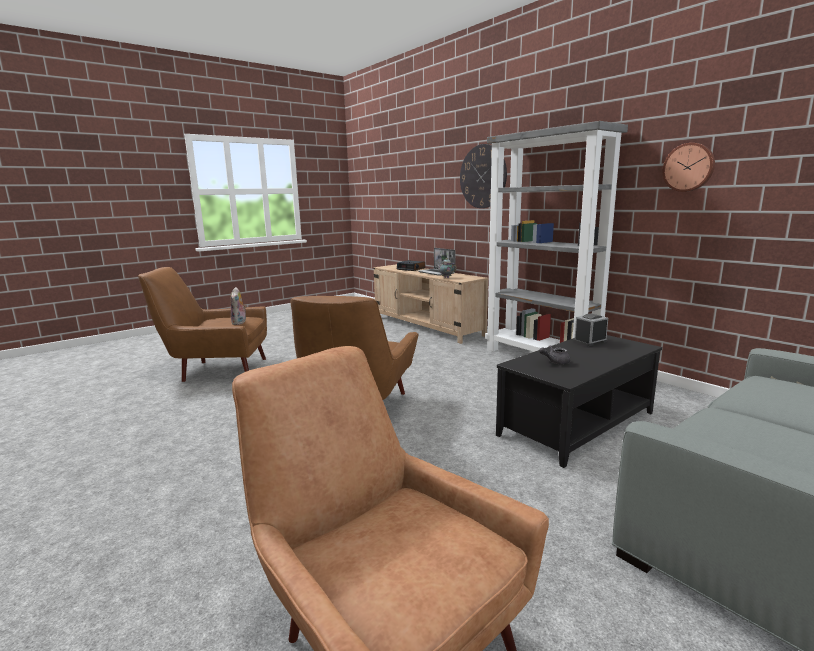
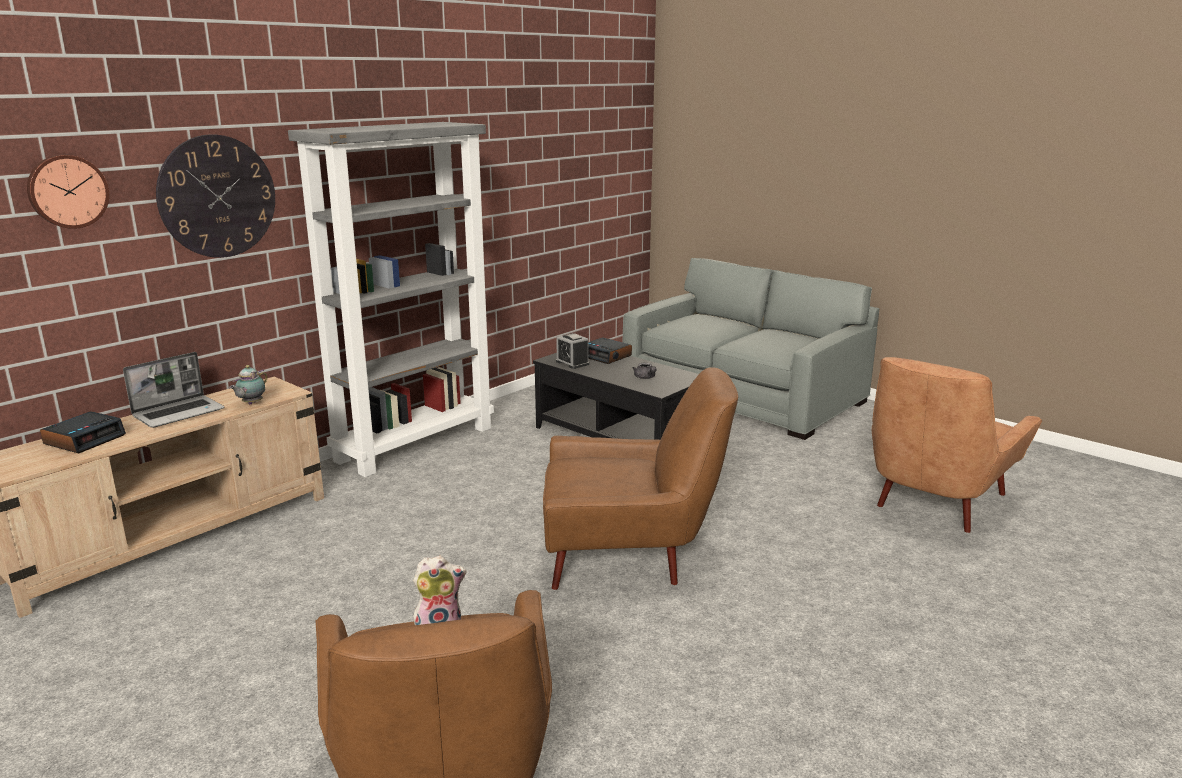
camera: 100 degrees left, 5 degrees up
wall clock [662,143,715,192] -> wall clock moved to [27,155,109,229]
none -> alarm clock [588,337,632,364]

